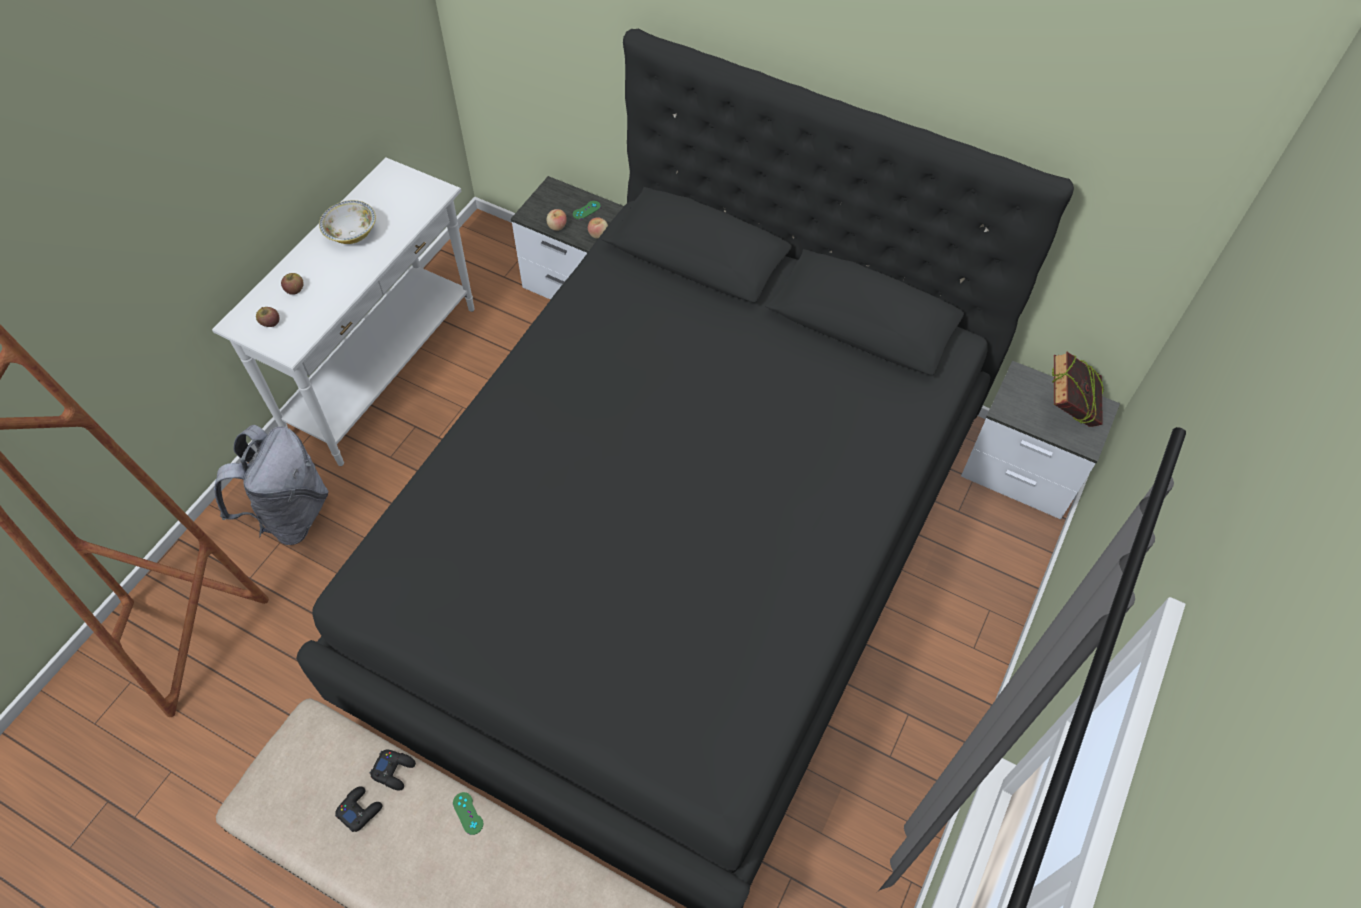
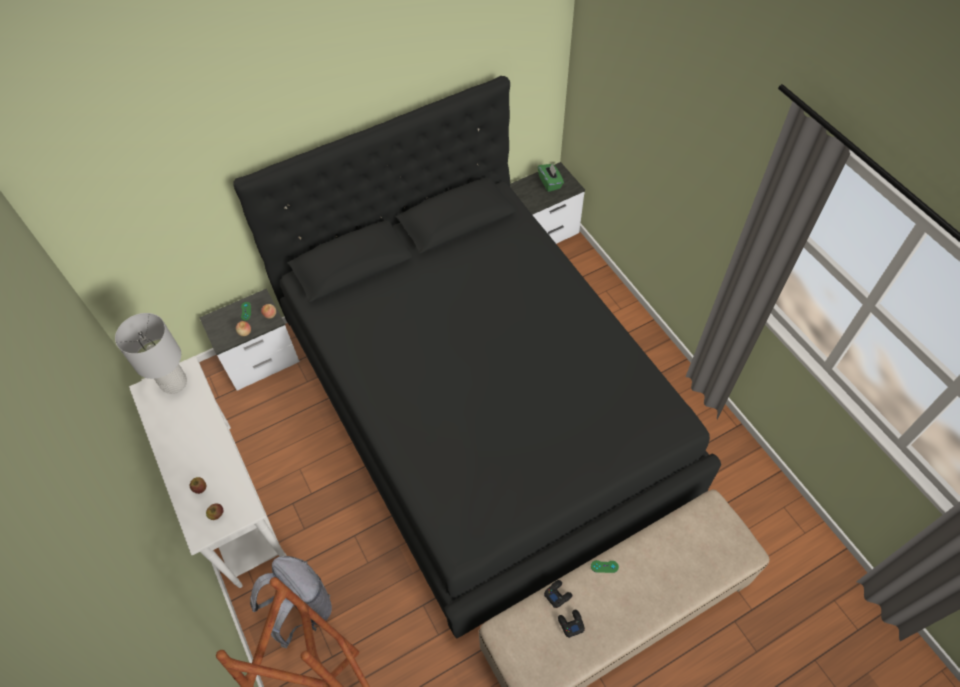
camera: 55 degrees left, 0 degrees up
bowl [319,200,376,244] -> none
book [1052,352,1104,427] -> green tissue box [538,163,564,192]
none -> grey table lamp [115,313,187,394]

